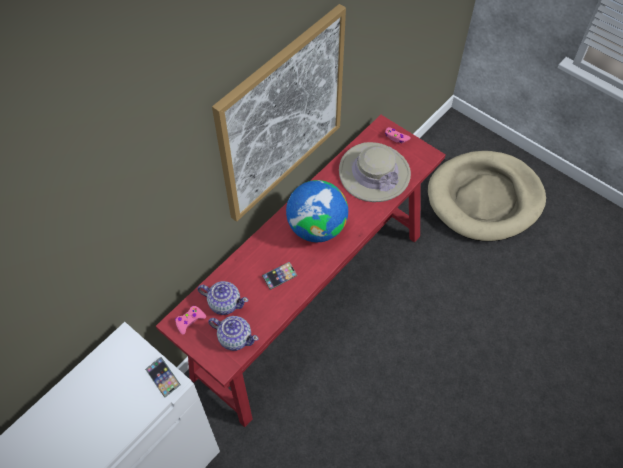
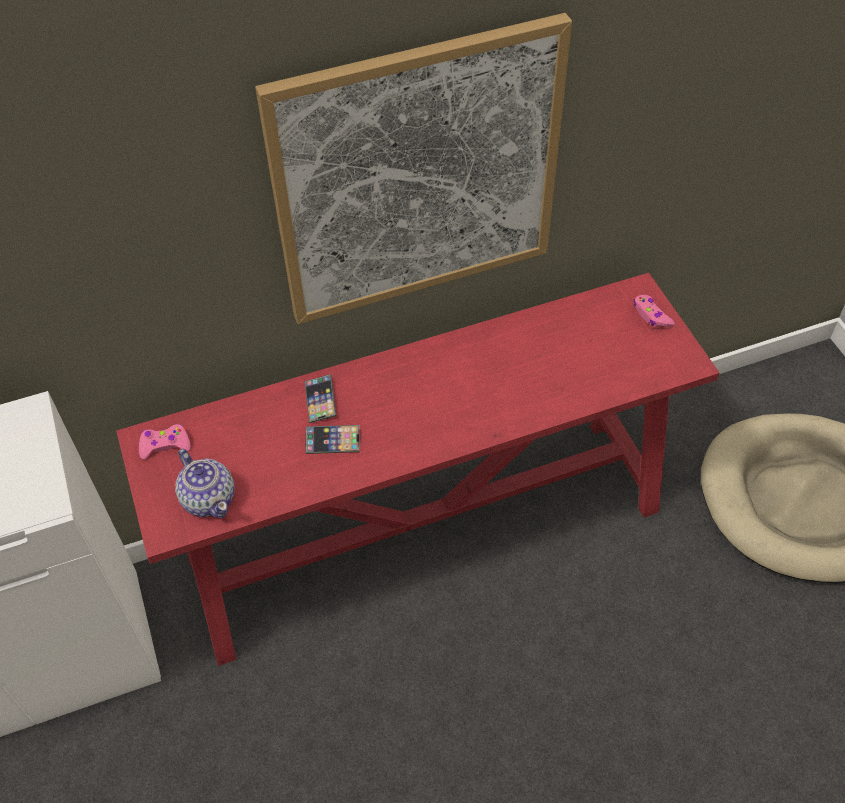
camera: 30 degrees right, 5 degrees down
phone [145,357,181,398] -> phone moved to [305,374,336,423]
teapot [198,281,248,315] -> none
globe [286,180,348,242] -> none
beige hat [339,142,411,202] -> none

